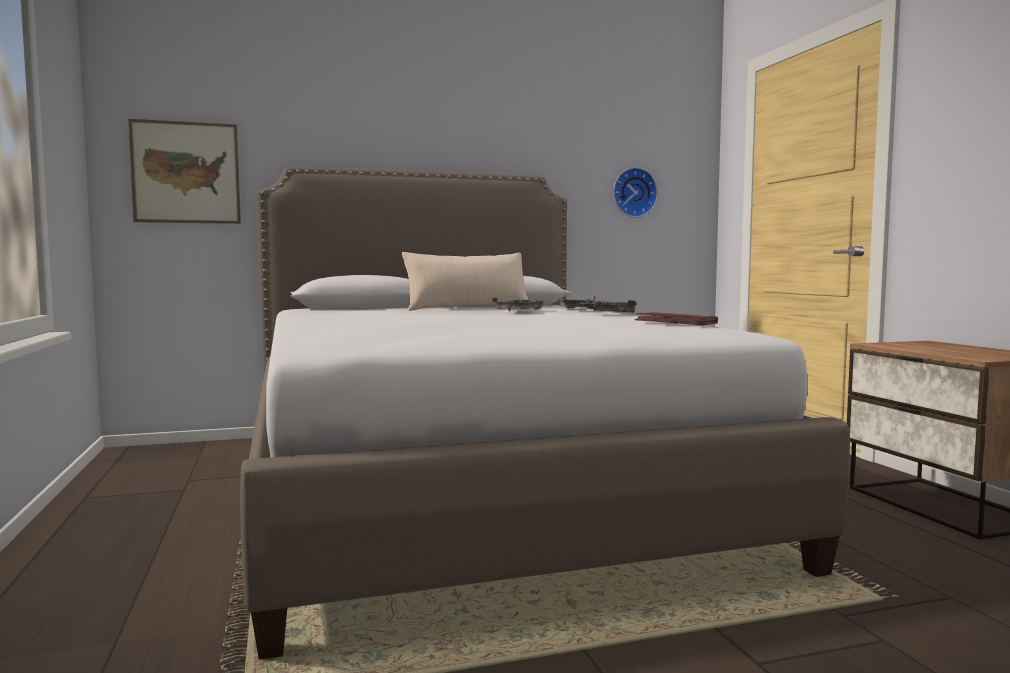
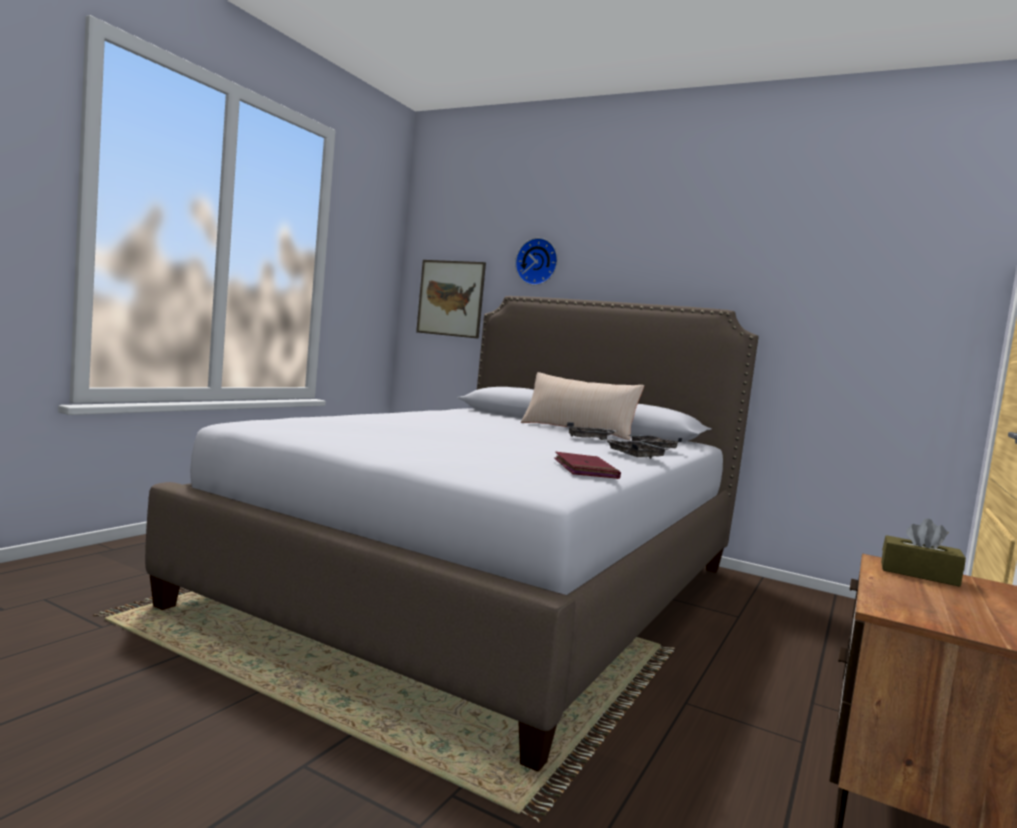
camera: 45 degrees right, 0 degrees up
wall clock [613,167,658,217] -> wall clock moved to [515,238,558,285]
none -> brown tissue box [881,519,966,587]

